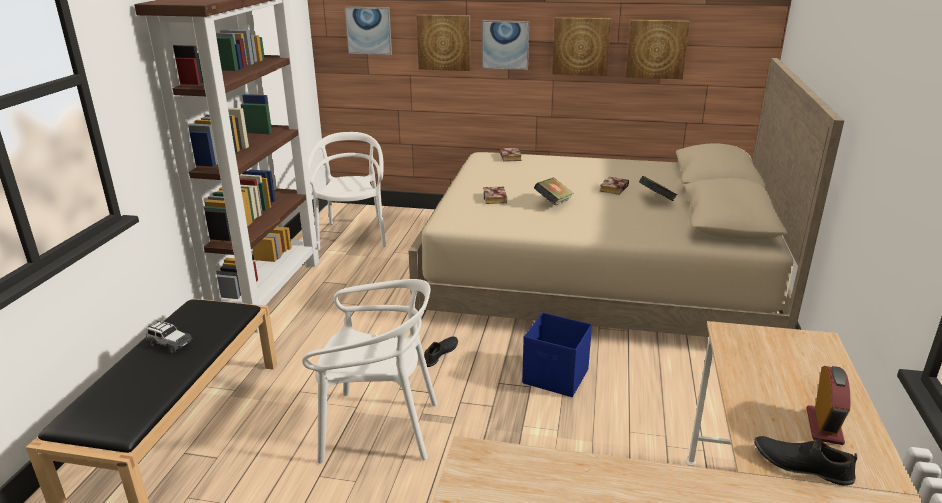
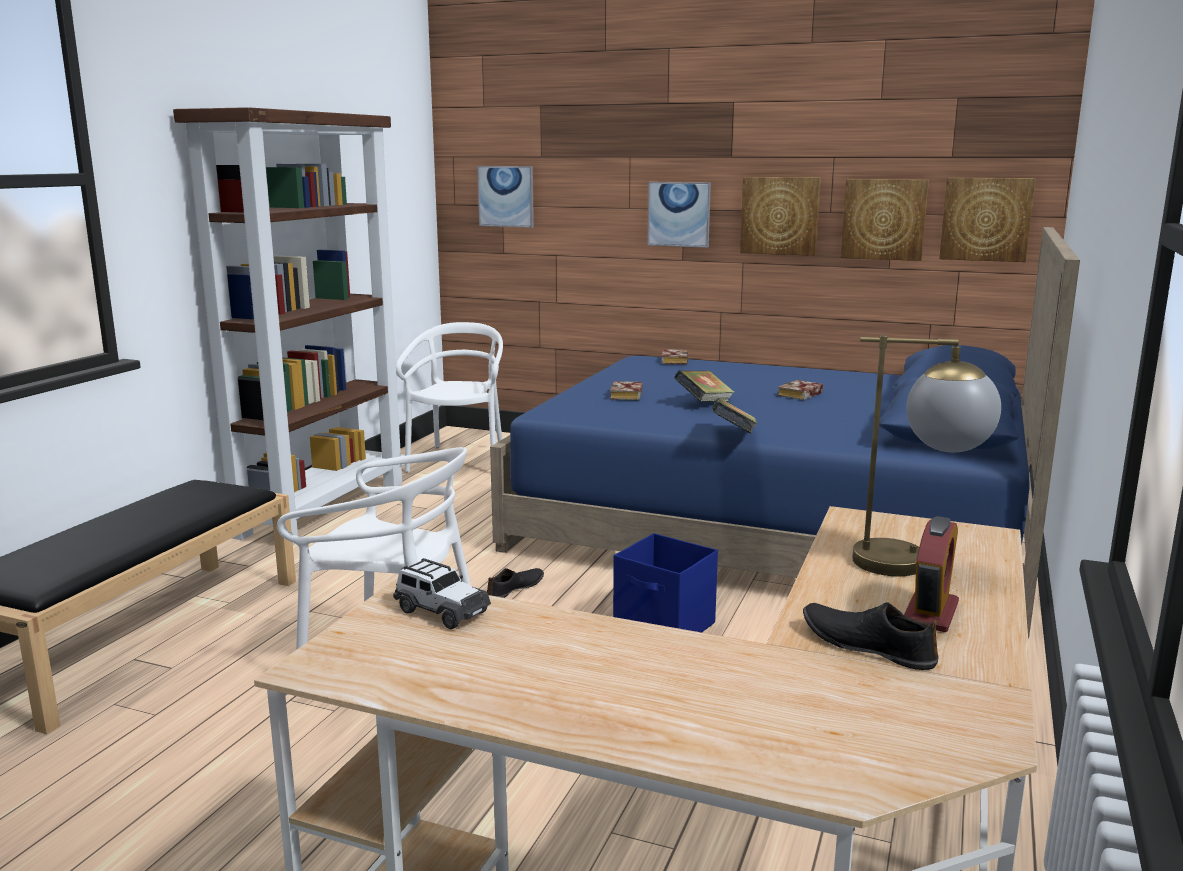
camera: 10 degrees right, 10 degrees down
toy car [145,321,192,353] -> toy car moved to [393,558,491,629]
beige bed [408,58,844,337] -> blue bed [490,227,1080,638]
picture [416,14,471,71] -> picture moved to [939,178,1036,262]
book [639,176,677,201] -> book moved to [712,398,757,434]
none -> table lamp [852,335,1001,576]

